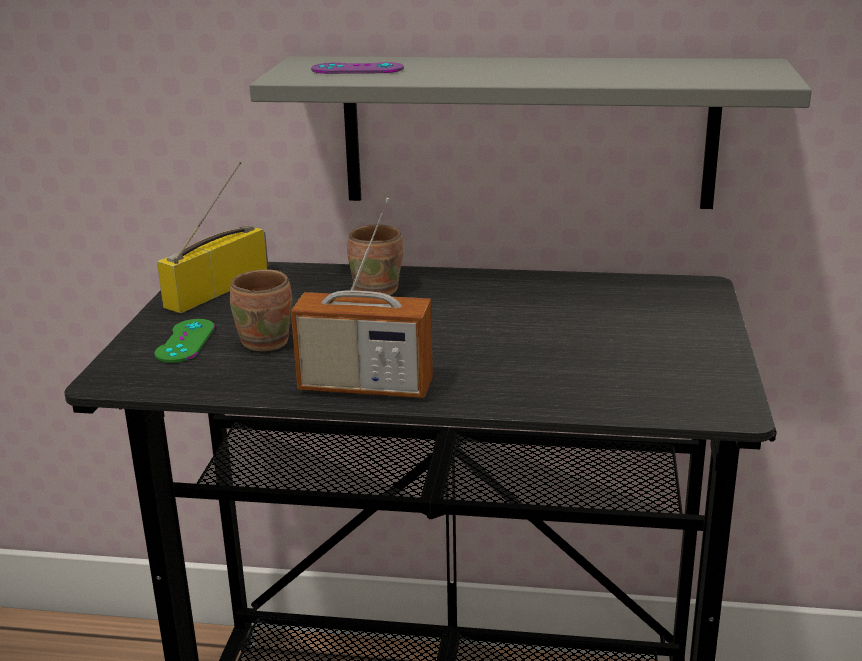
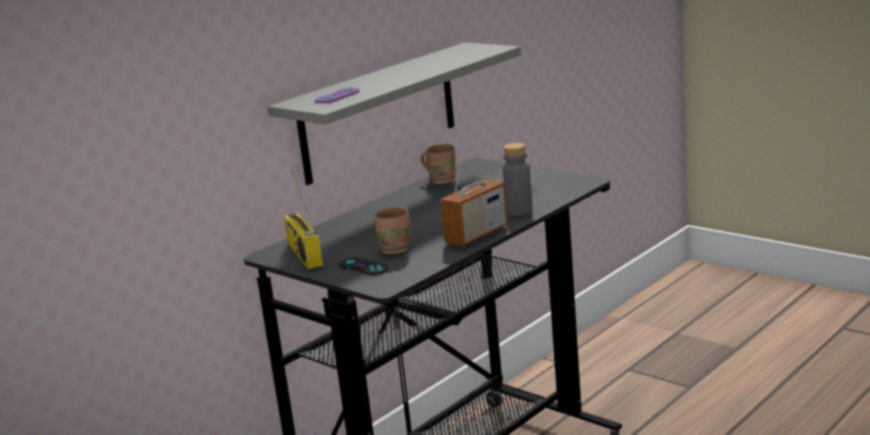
camera: 55 degrees left, 5 degrees down
green game controller [154,319,215,363] -> black game controller [339,258,389,275]
brown mug [347,224,403,295] -> brown mug moved to [420,144,455,184]
none -> grey bottle [503,143,533,216]

